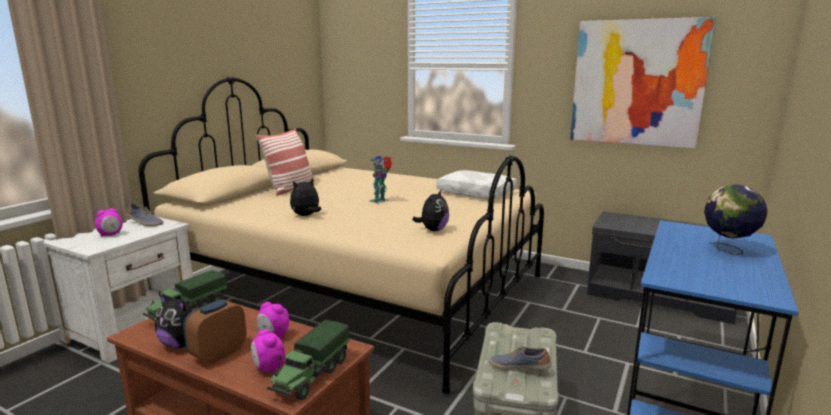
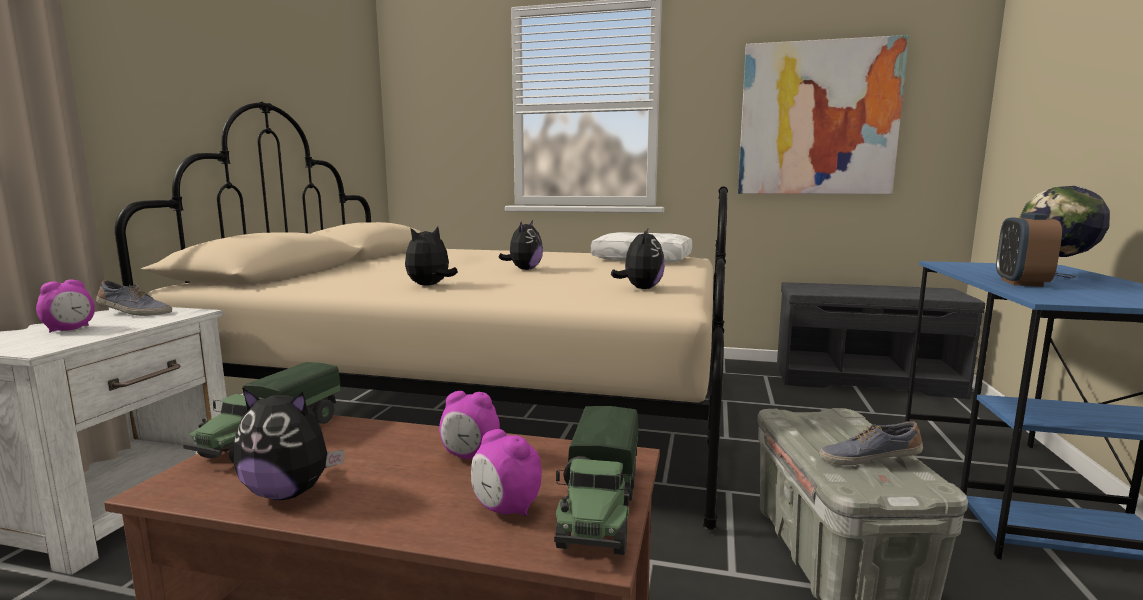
camera: 15 degrees left, 5 degrees down
alarm clock [183,299,246,364] -> alarm clock moved to [996,213,1062,287]
pillow [256,128,314,196] -> none
toy robot [370,155,392,204] -> plush toy [498,220,543,270]

